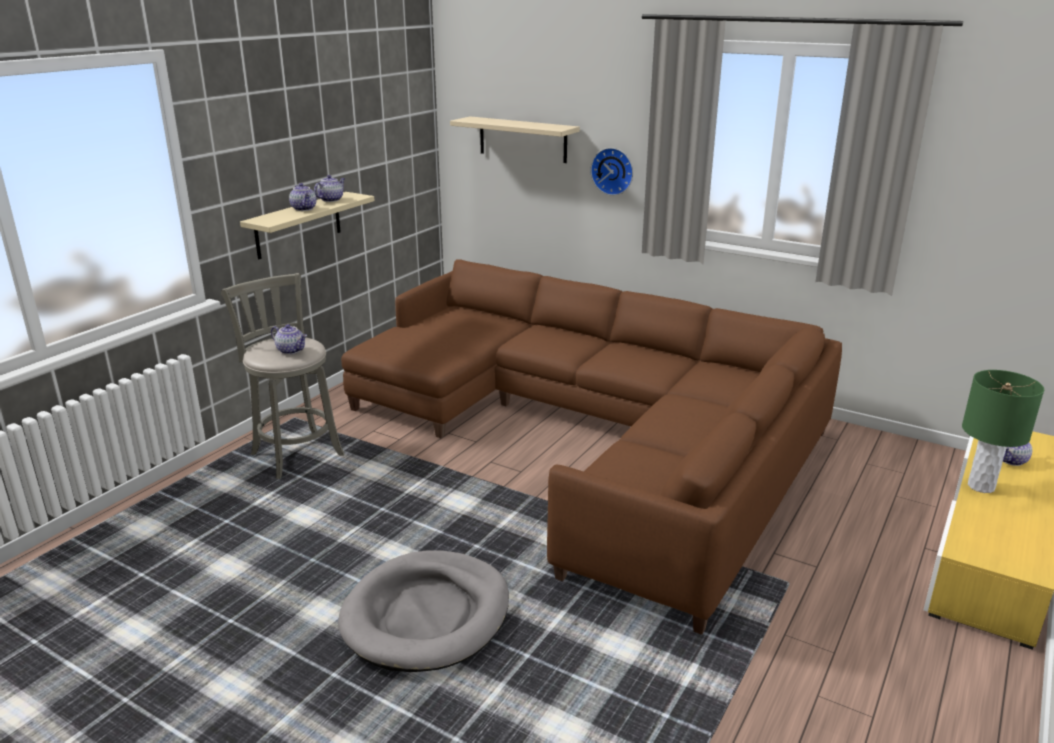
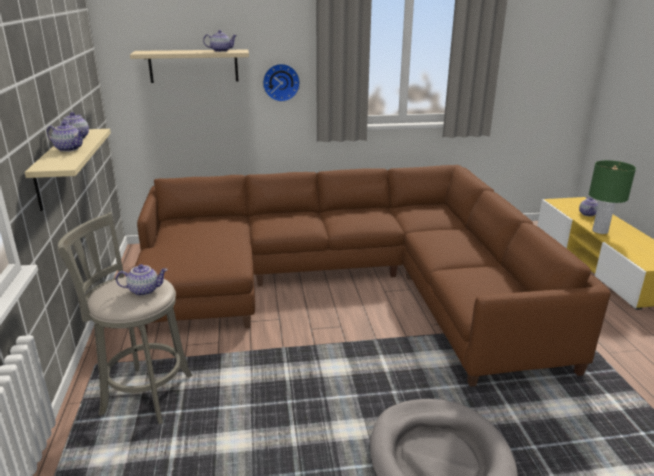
camera: 40 degrees left, 0 degrees up
none -> teapot [203,30,237,52]

